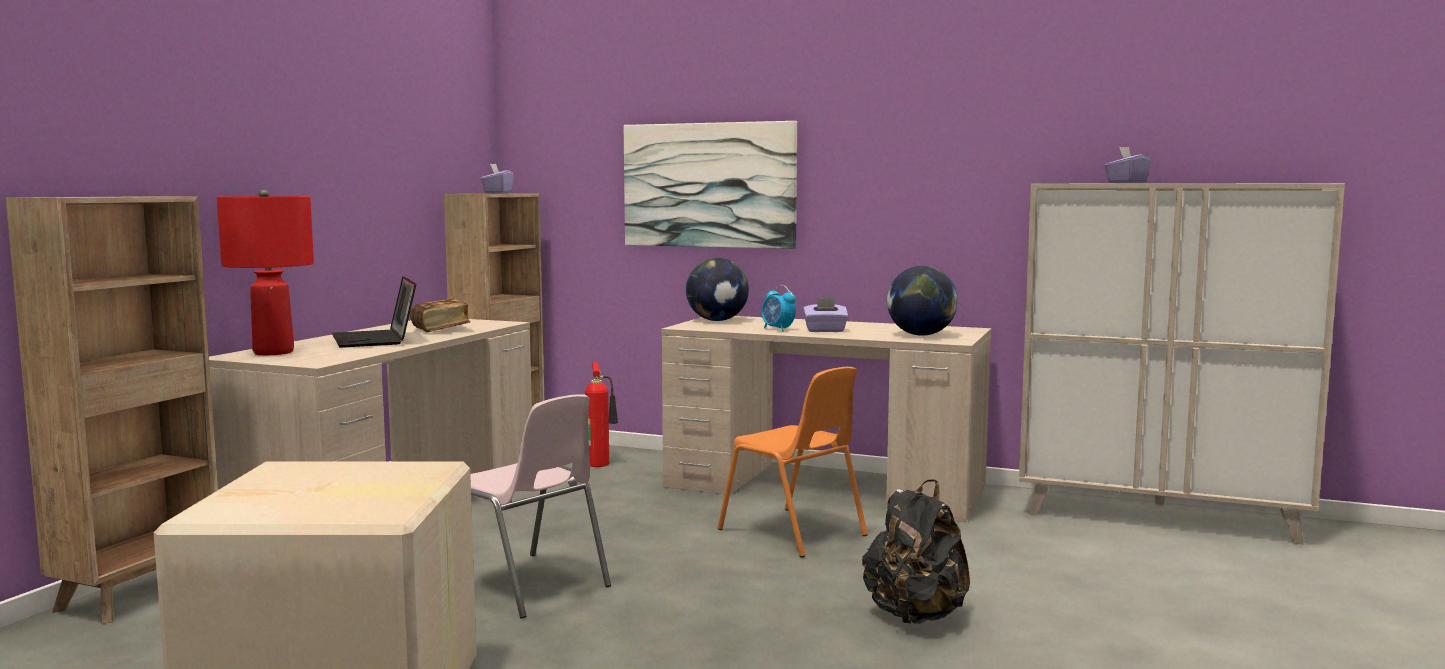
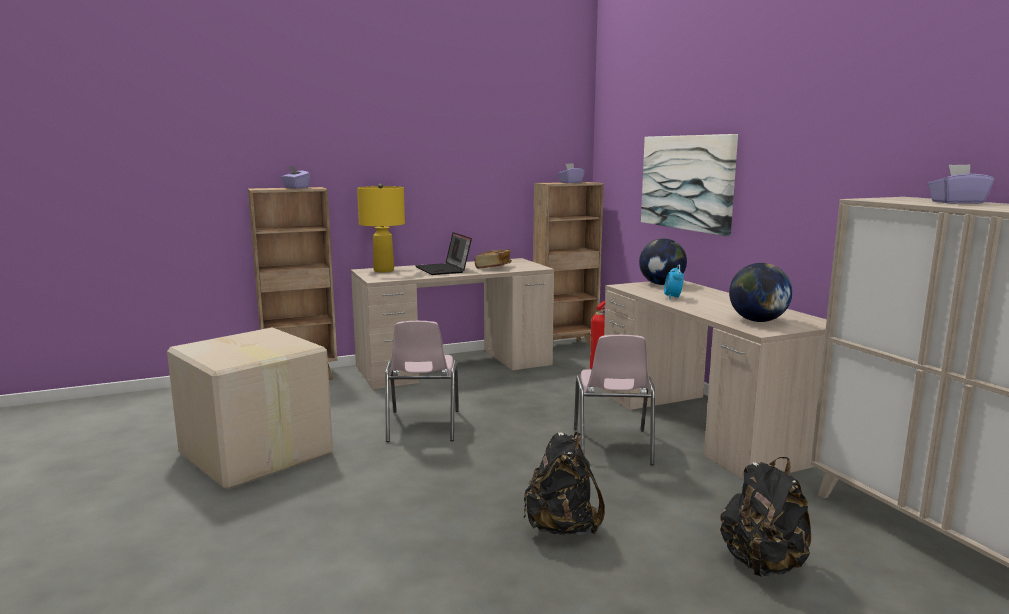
camera: 45 degrees right, 5 degrees up
red table lamp [217,190,314,355] -> yellow table lamp [357,184,405,272]
laptop [332,276,416,348] -> laptop turned 45 degrees counterclockwise [415,232,472,275]
orange chair [718,367,868,558] -> pink chair [574,335,655,466]
purple tissue box [803,298,848,332] -> purple tissue box moved to [281,166,310,189]
none -> black backpack [720,457,811,577]

